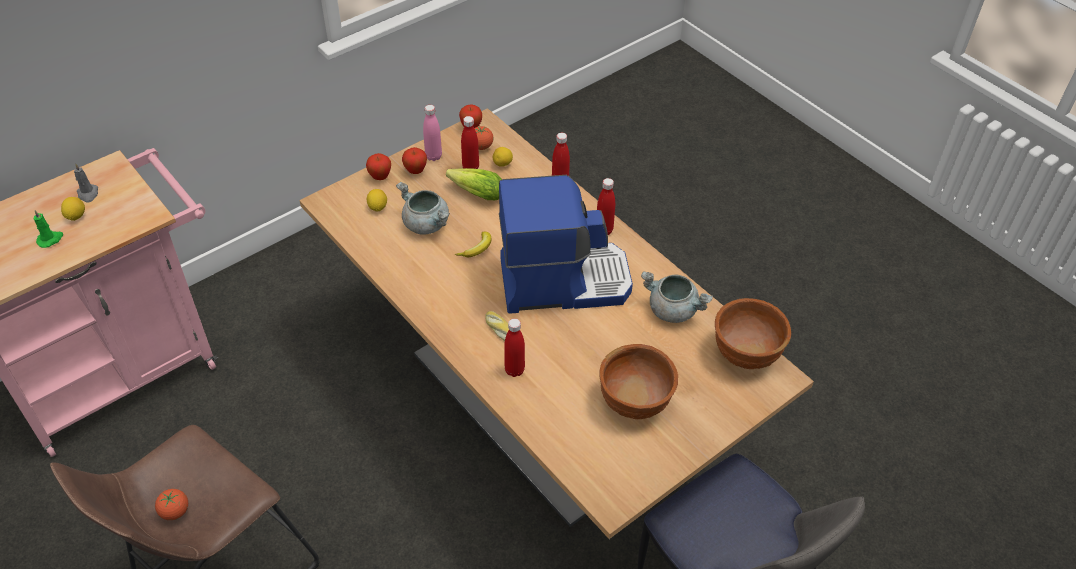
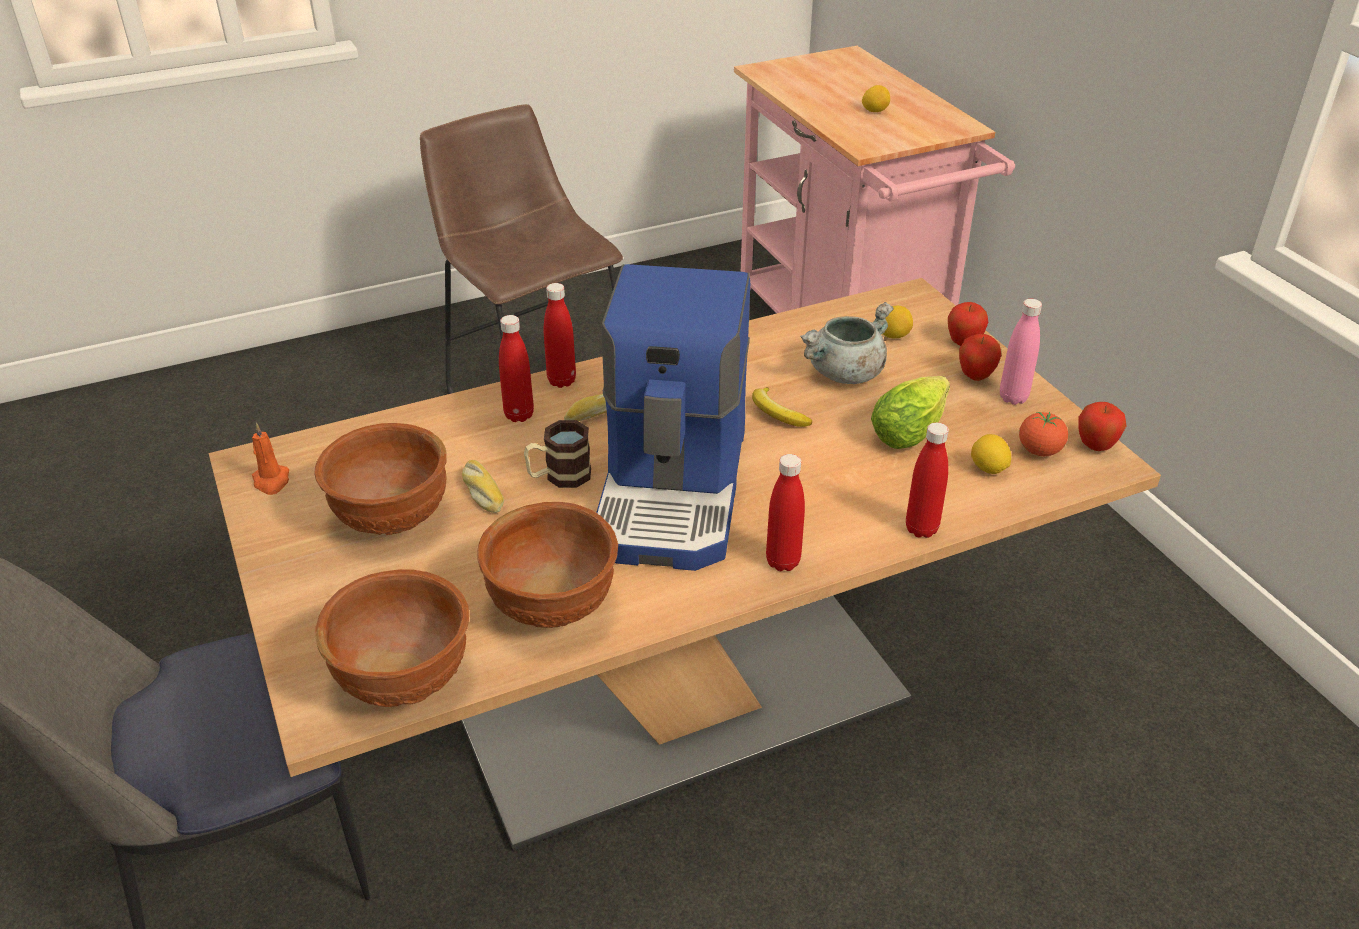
camera: 105 degrees right, 10 degrees down
green candle [34,210,63,248] -> none
grey candle [74,163,98,203] -> none
tomato [155,489,188,520] -> none
red bottle [461,116,479,169] -> red bottle moved to [544,283,576,388]
grey cooking pot [641,271,713,323] -> brown bowl [478,502,618,628]
none -> orange candle [252,423,289,495]
none -> bread [462,460,504,513]
none -> mug [524,420,591,488]

